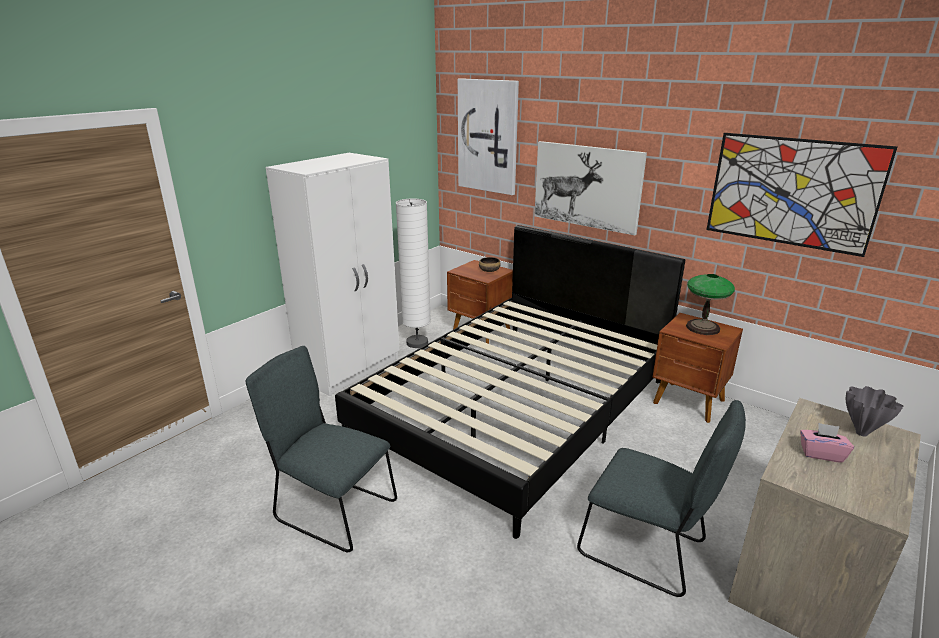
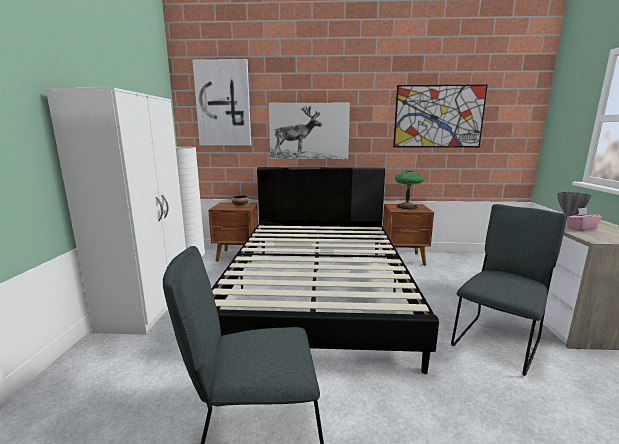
camera: 35 degrees left, 10 degrees down
grey chair [577,400,746,597] -> grey chair turned 45 degrees counterclockwise [451,204,567,376]

